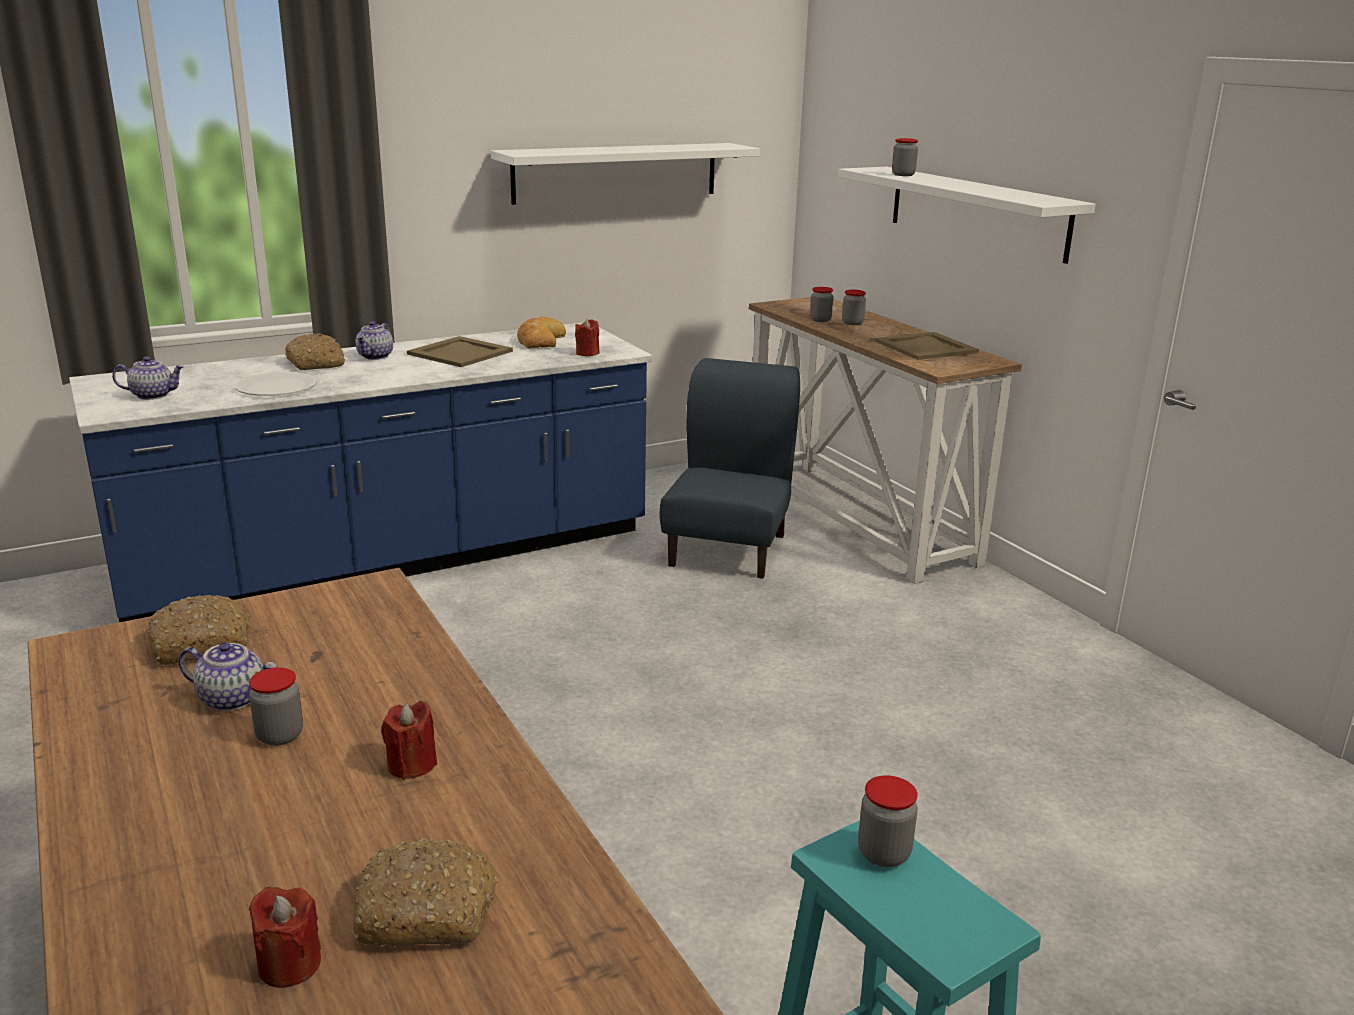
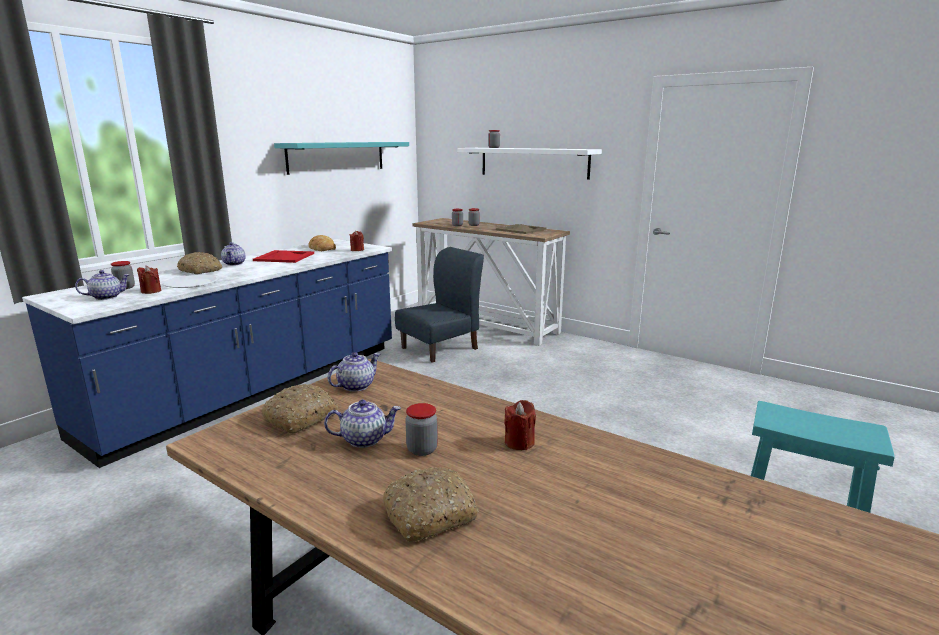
camera: 25 degrees left, 5 degrees down
red candle [249,887,321,988] -> red candle moved to [137,266,161,294]
bread [353,838,498,947] -> bread moved to [383,467,479,542]
beige tray [407,336,513,367] -> red tray [253,250,314,263]
white shelf [491,143,760,205] -> turquoise shelf [274,142,409,175]
blue chair [659,358,800,579] -> blue chair turned 60 degrees clockwise [395,247,484,363]
jar [858,775,918,867] -> jar moved to [111,261,135,289]
none -> teapot [328,352,380,392]

